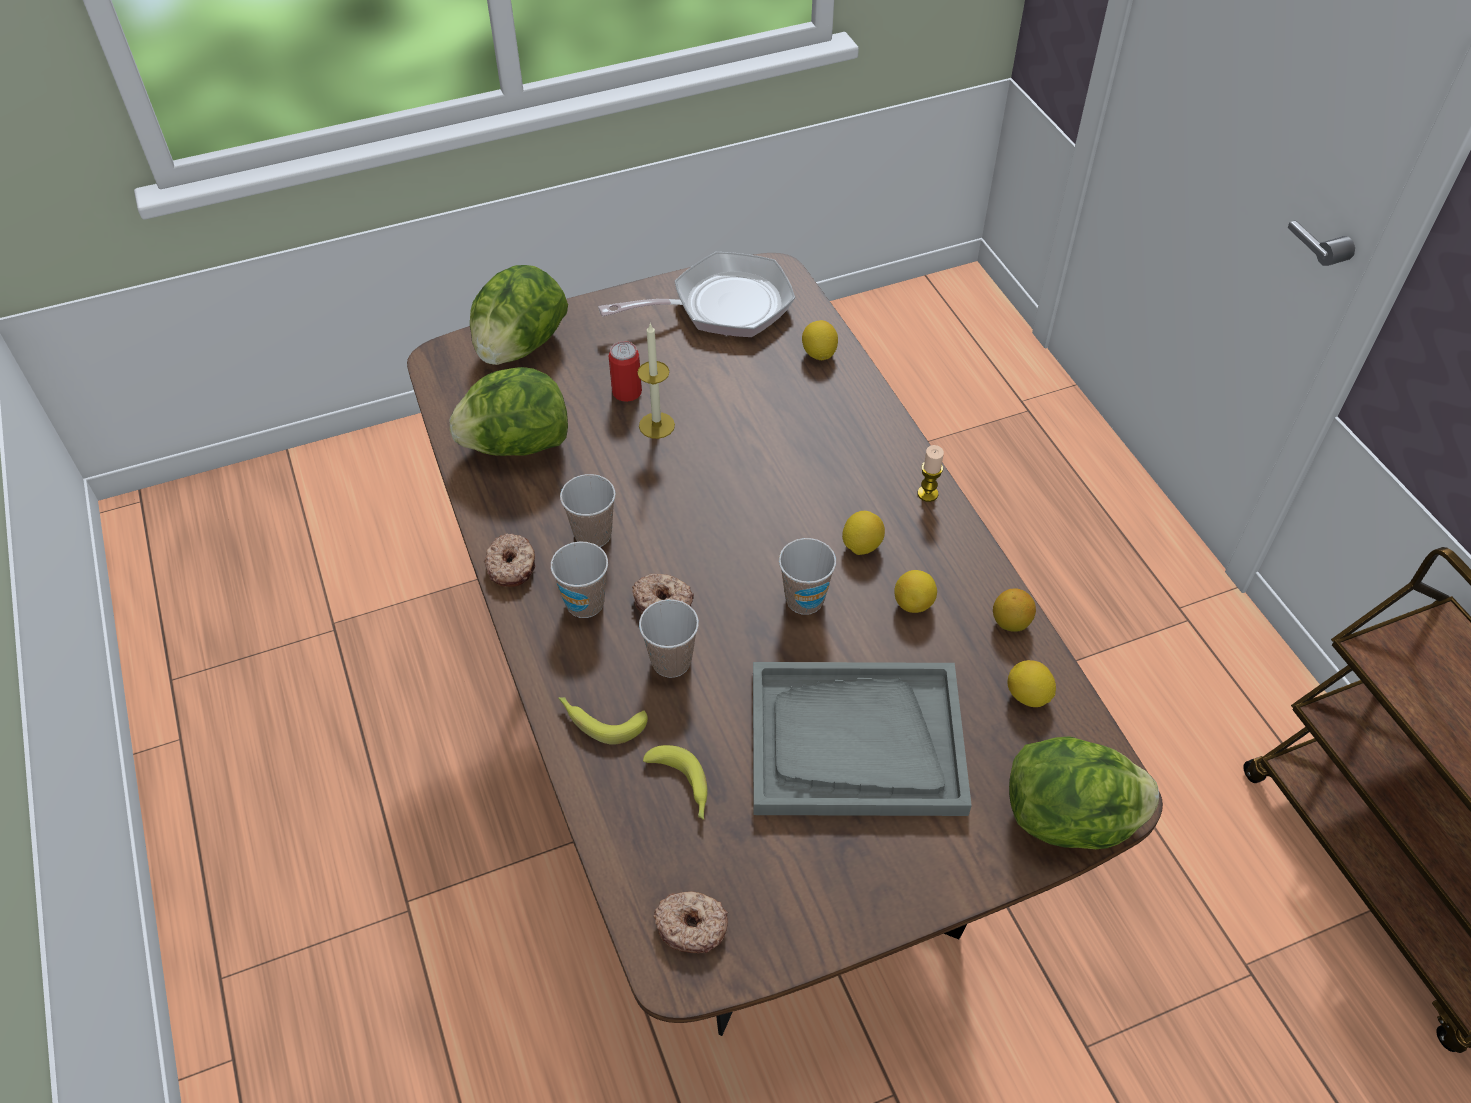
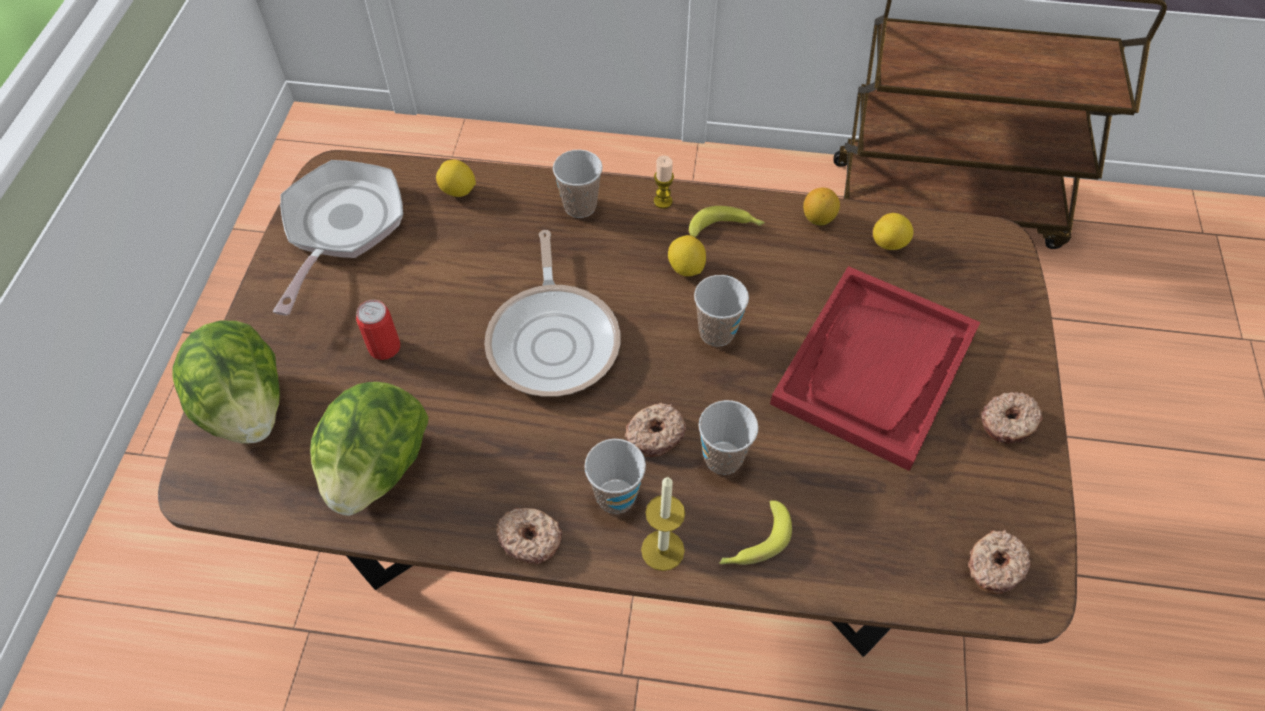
camera: 60 degrees left, 5 degrees up
cup [560,474,616,547] -> cup moved to [553,150,603,218]
candle [637,324,675,439] -> candle moved to [641,476,685,571]
banana [643,745,708,820] -> banana moved to [689,206,765,237]
grey tray [753,662,972,816] -> red tray [770,266,980,471]
lemon [894,570,937,613] -> none
lettuce [1009,736,1159,849] -> none
none -> frying pan [485,230,621,397]
none -> donut [981,392,1043,444]

